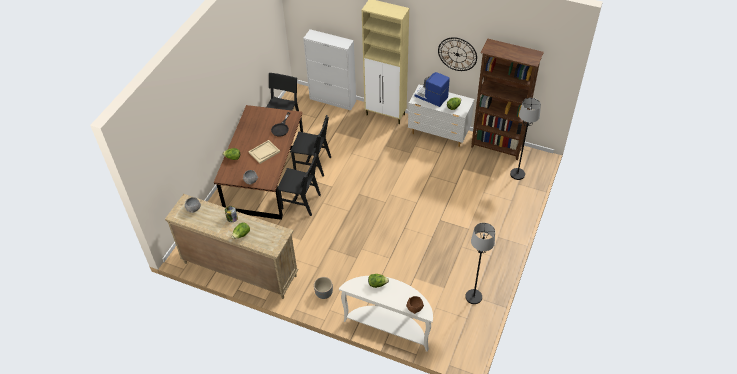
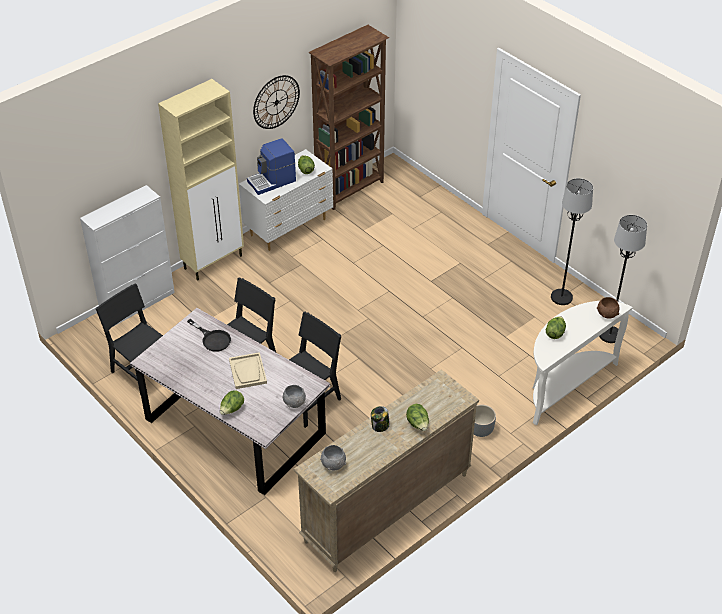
camera: 65 degrees left, 5 degrees down
brown dining table [214,105,303,220] -> grey dining table [130,308,330,495]
black floor lamp [510,98,541,180] -> black floor lamp moved to [599,215,647,343]

